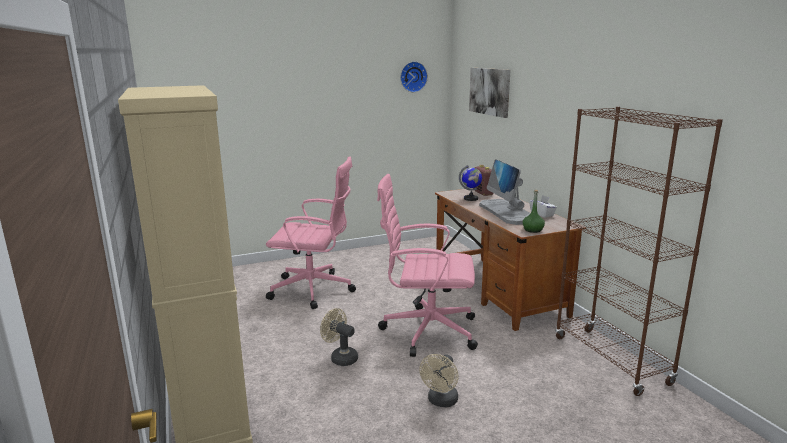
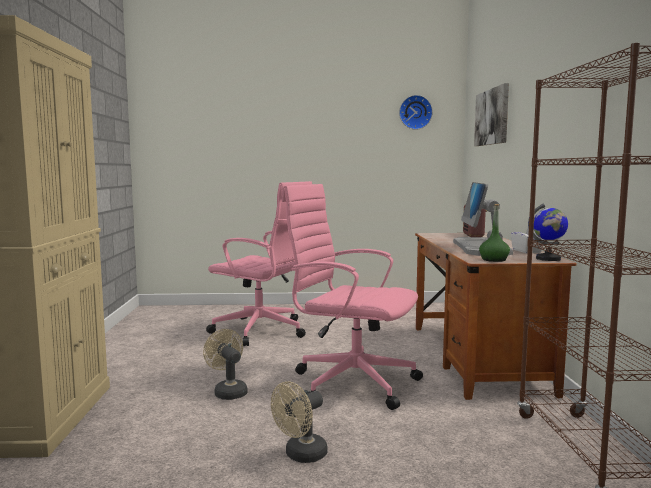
camera: 20 degrees right, 10 degrees down
globe [459,165,482,201] -> globe moved to [528,203,568,261]

